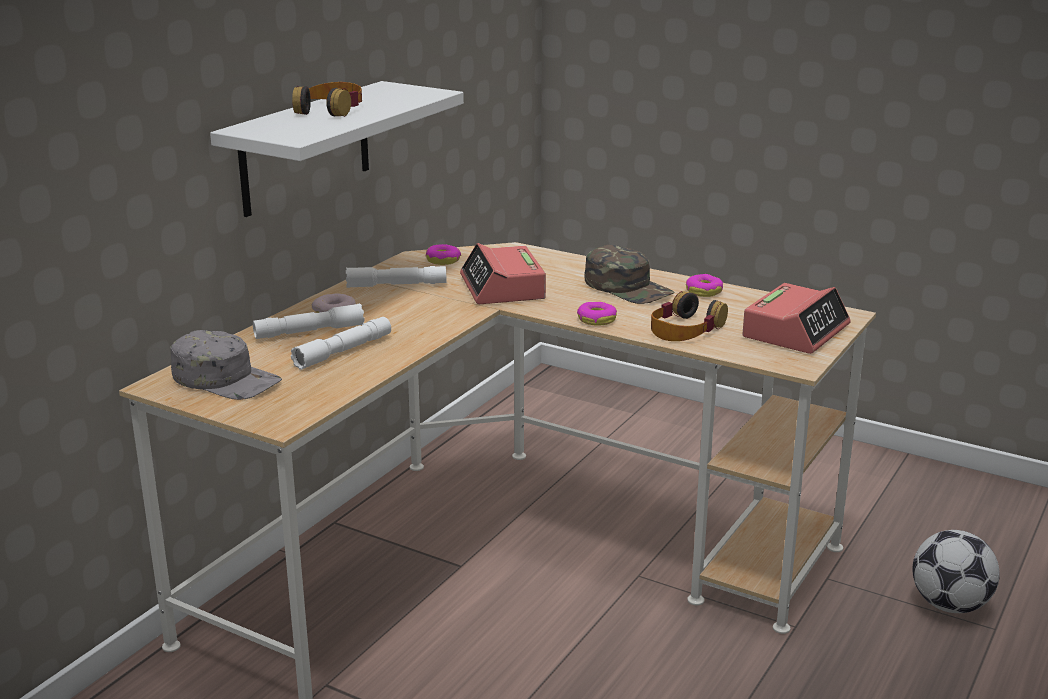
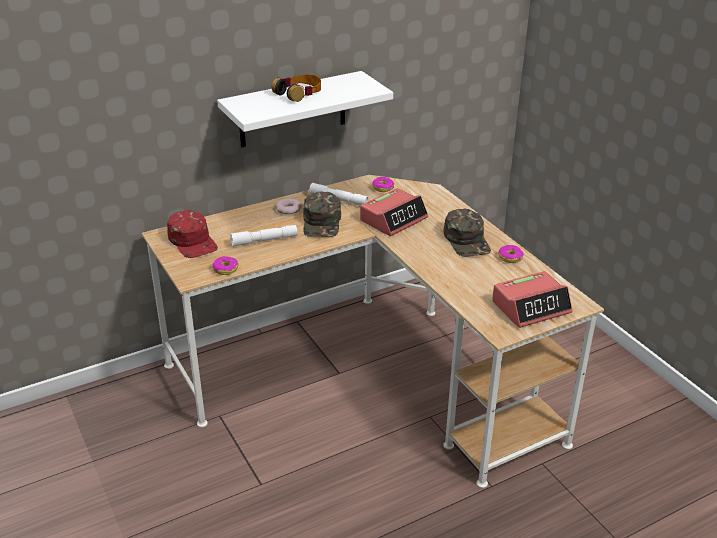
camera: 30 degrees right, 10 degrees up
grey cap [170,330,282,400] -> red cap [167,210,218,258]
white flashlight [253,303,365,339] -> none
alarm clock [460,243,546,304] -> alarm clock turned 150 degrees counterclockwise [360,188,428,236]
donut [577,302,617,326] -> donut moved to [212,256,239,275]
headphones [651,291,728,341] -> none
football [913,530,1000,613] -> none
none -> green cap [303,192,341,237]

